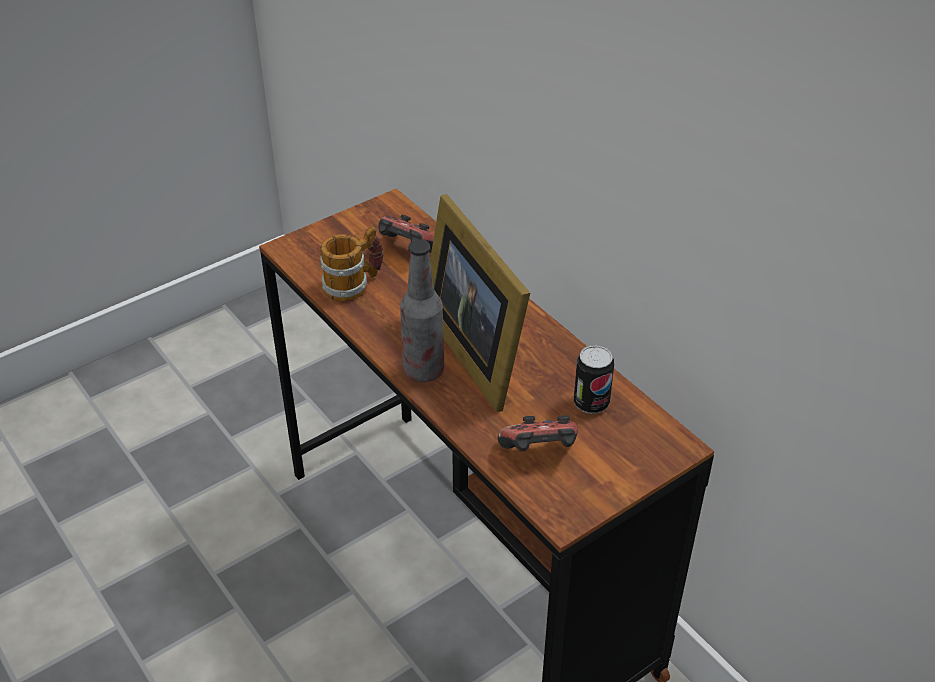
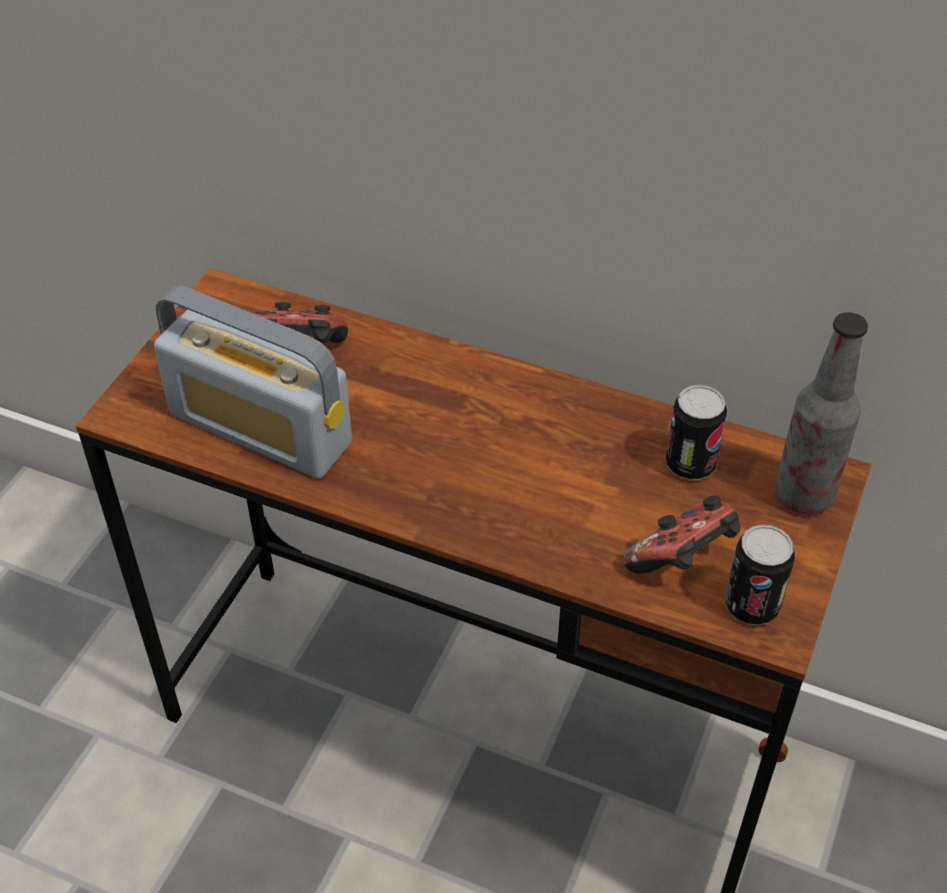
camera: 30 degrees left, 5 degrees up
mug [320,226,384,301] -> radio [154,286,352,479]
bottle [400,240,444,382] -> bottle moved to [775,312,868,514]
picture frame [430,194,530,412] -> none
none -> can [725,524,795,626]

